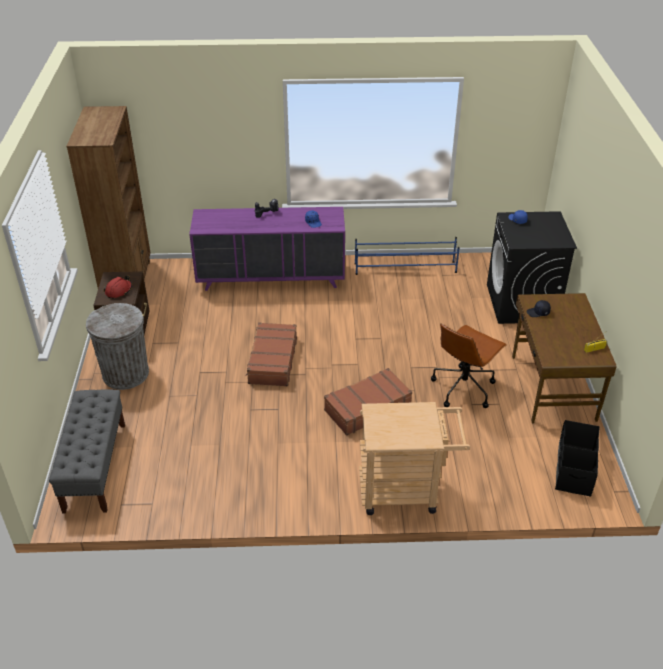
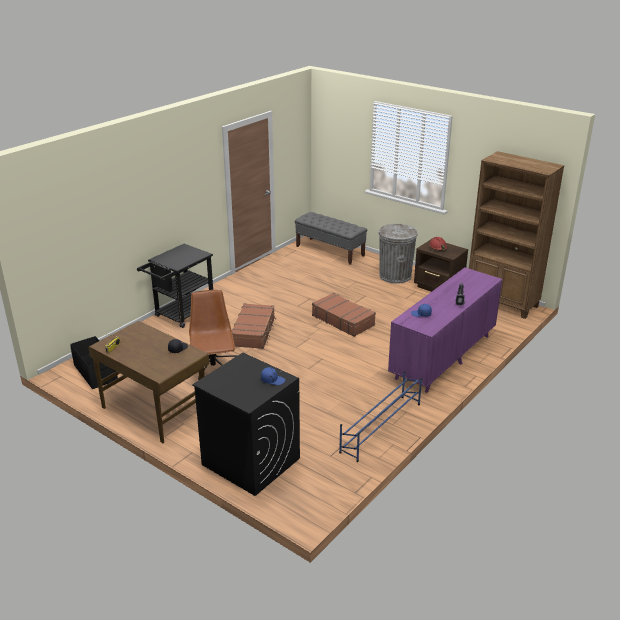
camera: 130 degrees right, 10 degrees down
beige cart [359,402,470,515] -> black cart [137,244,213,328]

